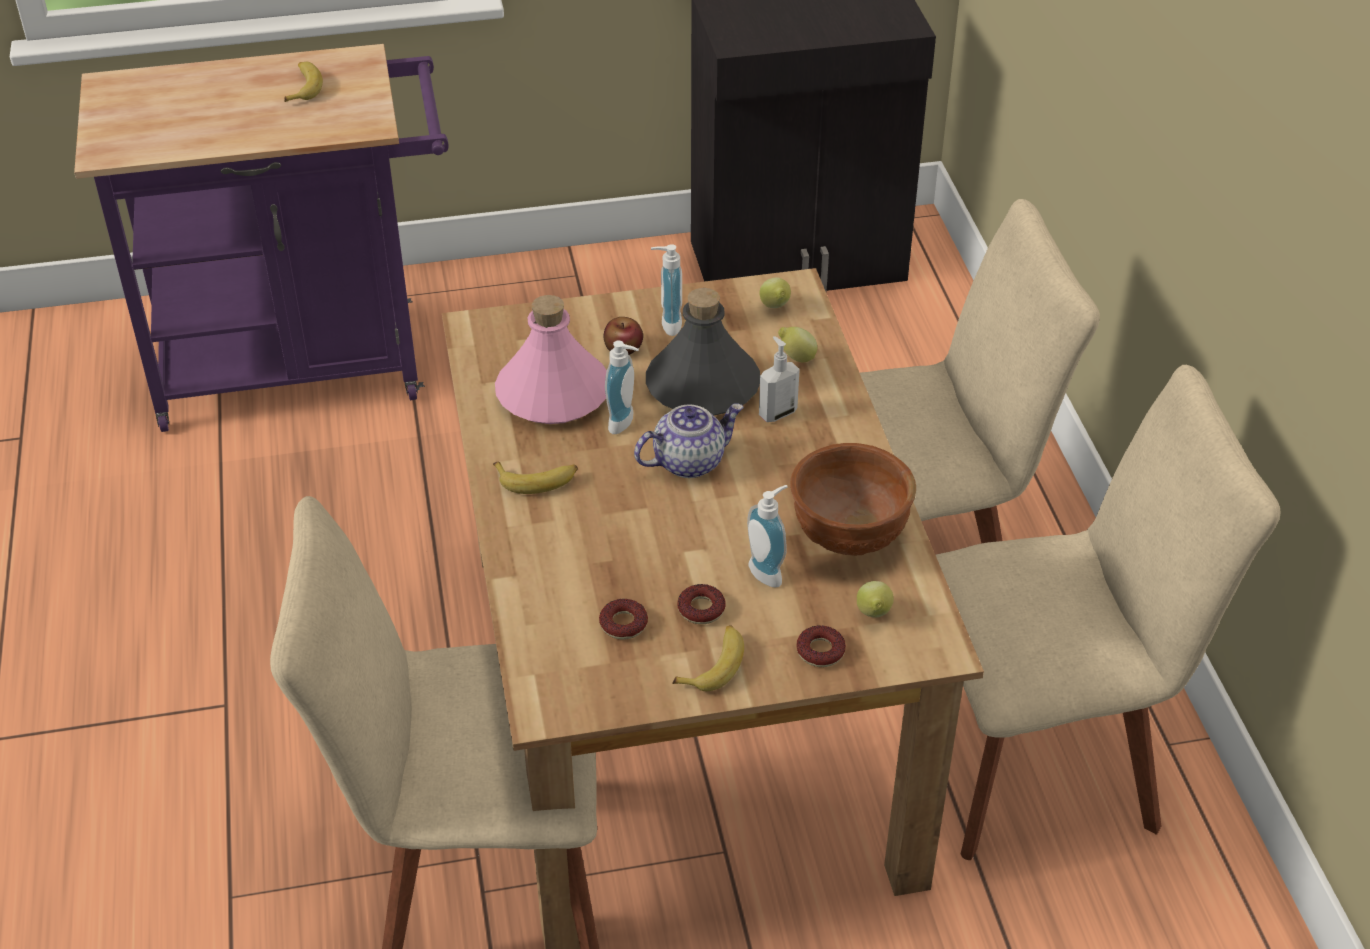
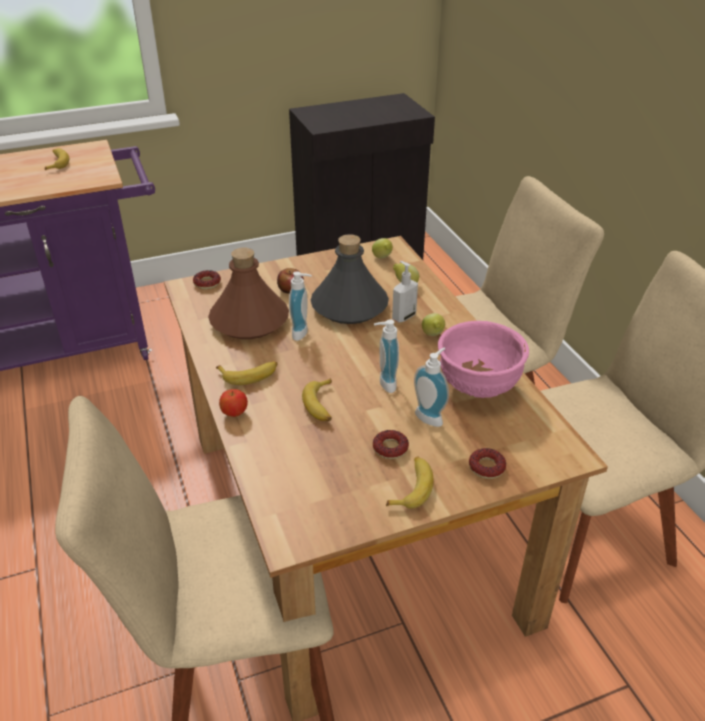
camera: 10 degrees left, 5 degrees down
pink bottle [495,295,607,424] -> brown bottle [208,248,289,339]
donut [599,599,648,640] -> donut moved to [193,270,221,289]
teapot [634,403,744,478] -> none
soap dispenser [651,244,682,336] -> soap dispenser moved to [374,319,399,393]
brown bowl [790,443,916,556] -> pink bowl [438,321,529,398]
lemon [857,581,894,618] -> lemon moved to [422,313,445,336]
none -> apple [219,389,248,417]
none -> banana [302,378,332,421]

